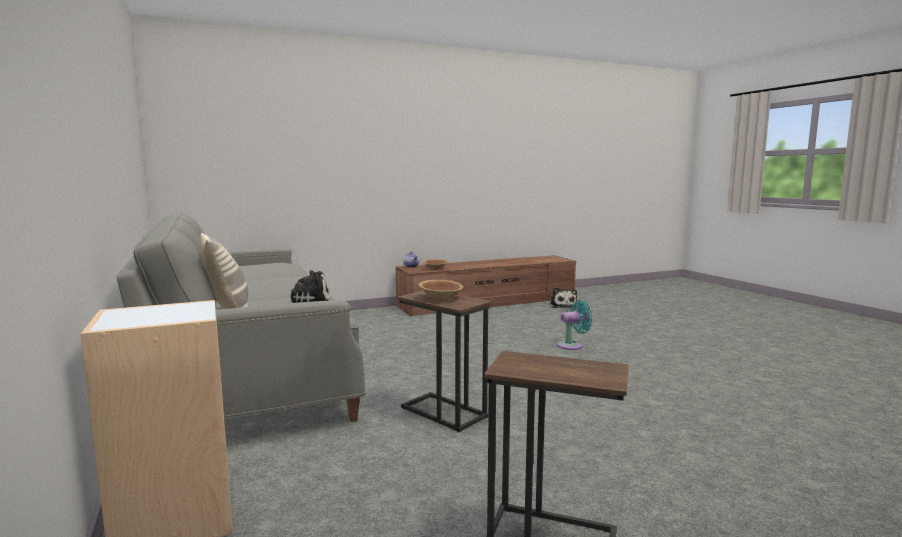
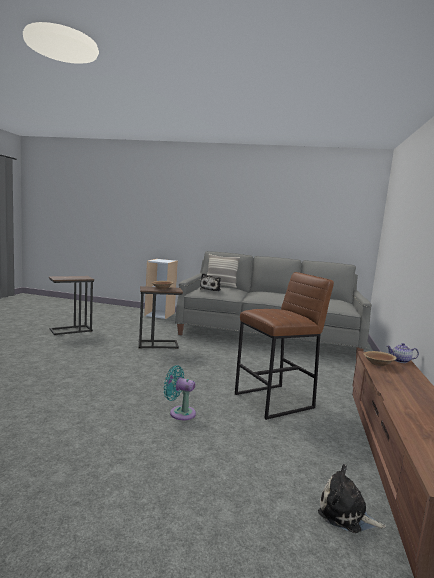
camera: 125 degrees right, 0 degrees up
turquoise fan [557,300,592,350] -> turquoise fan turned 90 degrees clockwise [164,365,196,420]
none -> brown stool [235,272,334,420]

